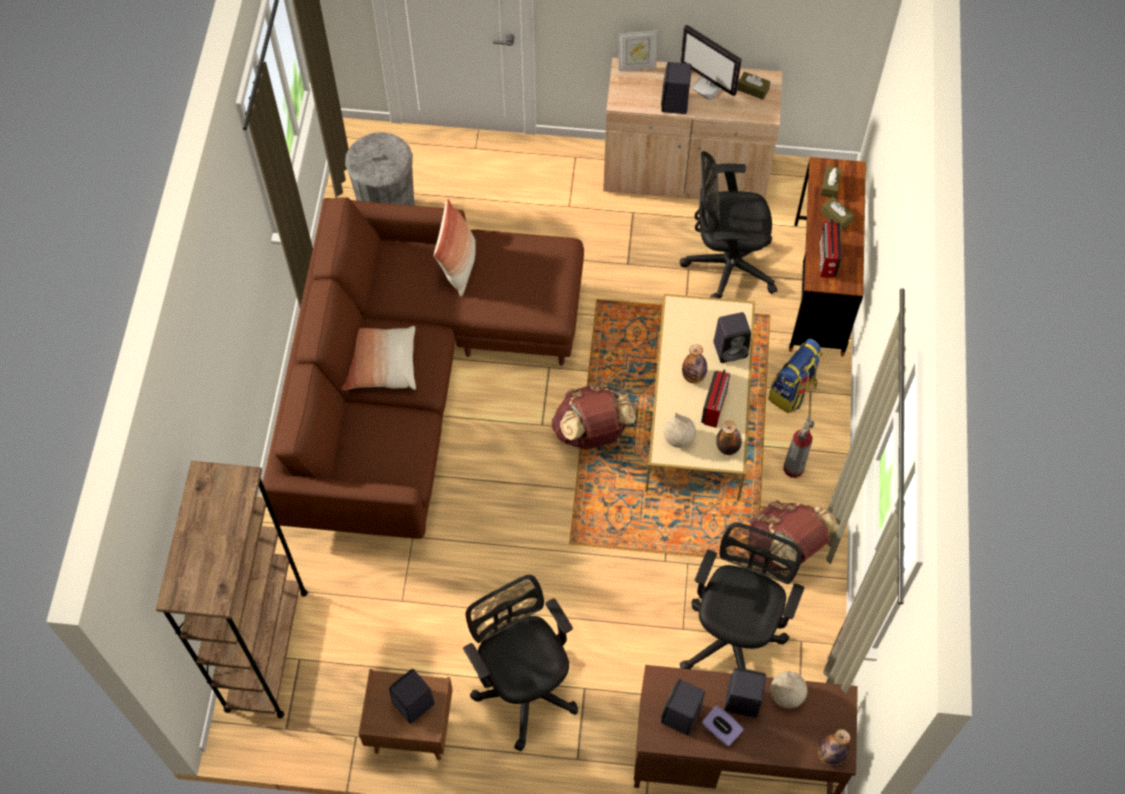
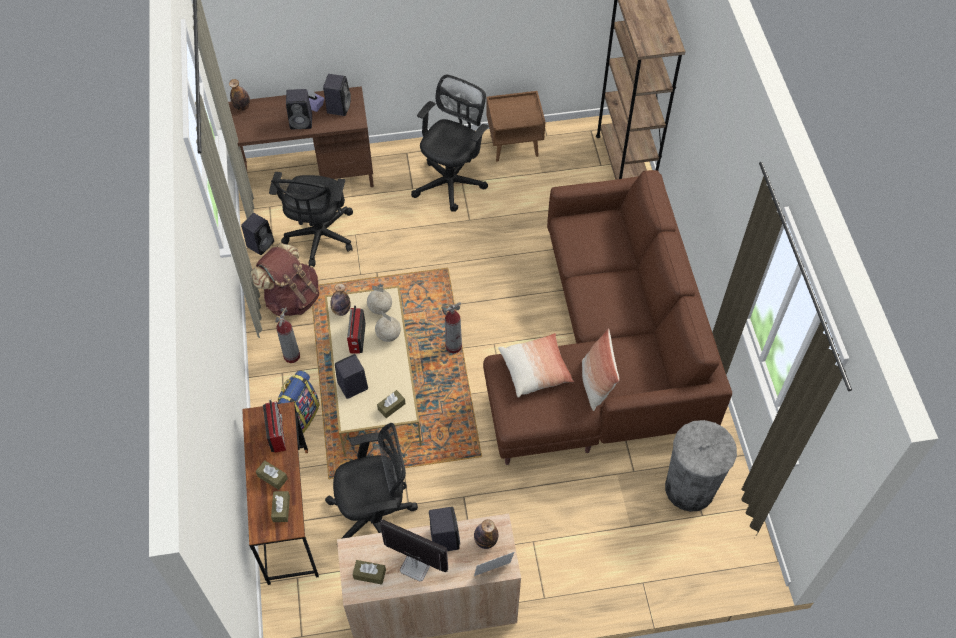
camera: 165 degrees right, 5 degrees down
pillow [342,326,416,390] -> pillow moved to [498,333,574,398]
black speaker [389,669,435,724] -> black speaker moved to [241,213,274,255]
black office chair [463,575,578,752] -> black office chair turned 105 degrees counterclockwise [411,75,489,212]
brown backpack [551,384,636,450] -> fire extinguisher [442,303,462,353]
bottle [682,344,707,384] -> bottle moved to [474,519,498,549]
globe [770,671,807,709] -> globe moved to [375,312,401,342]
none -> brown tissue box [377,390,406,418]

